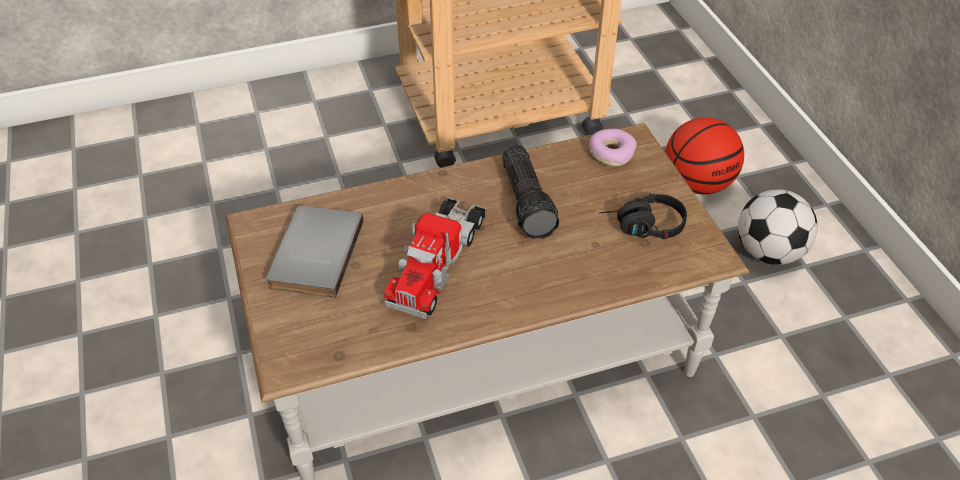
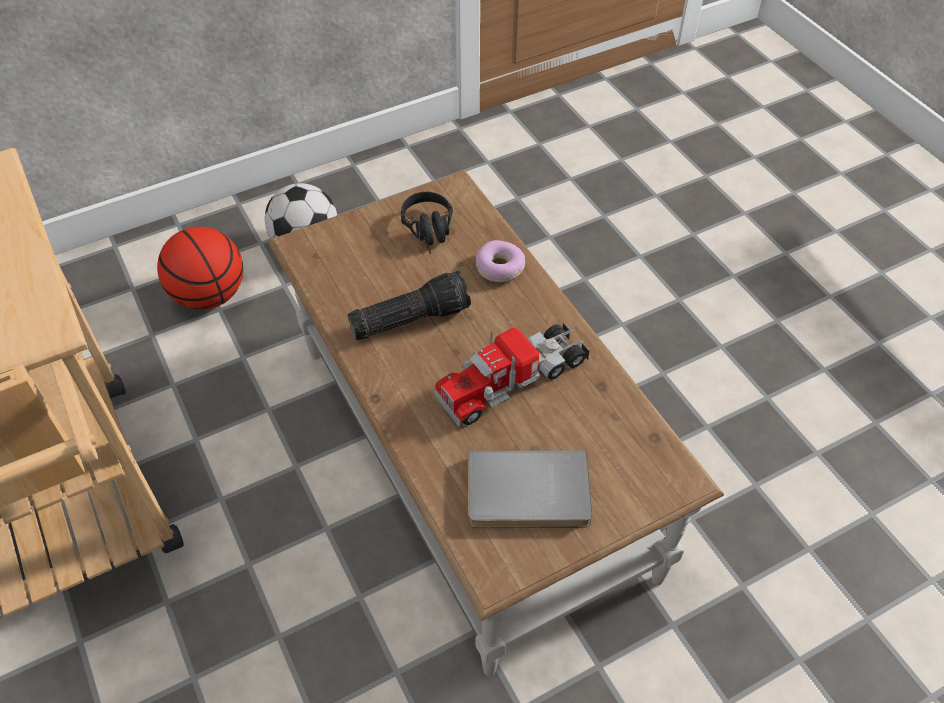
camera: 100 degrees left, 5 degrees up
toy truck [384,197,485,319] -> toy truck turned 135 degrees clockwise [434,322,590,427]
donut [589,129,637,167] -> donut moved to [475,240,525,282]

